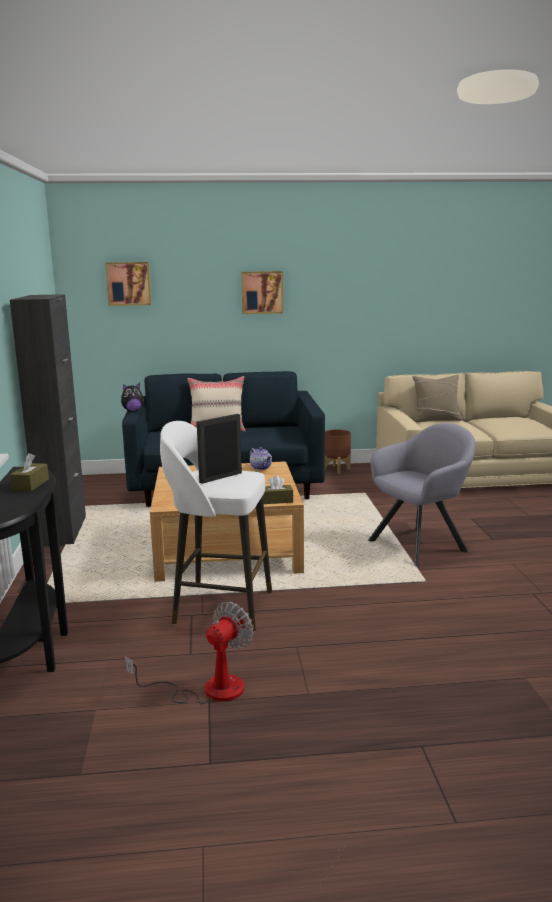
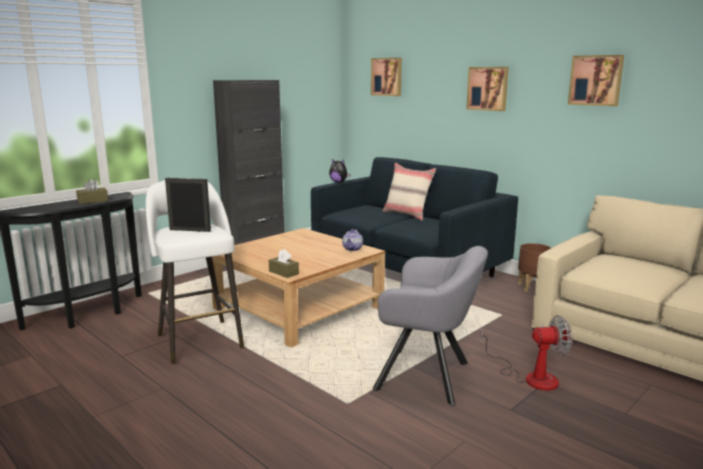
camera: 50 degrees right, 0 degrees up
fan [125,602,253,704] -> fan moved to [480,315,572,391]
beige pillow [413,375,463,422] -> none
none -> picture [568,55,624,106]

